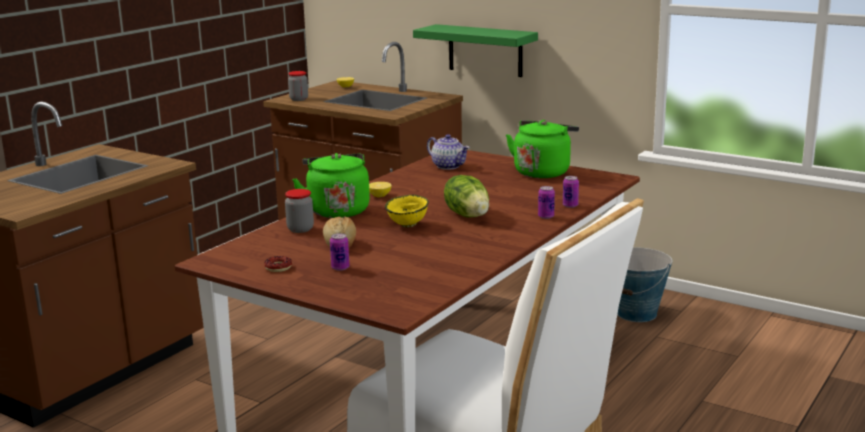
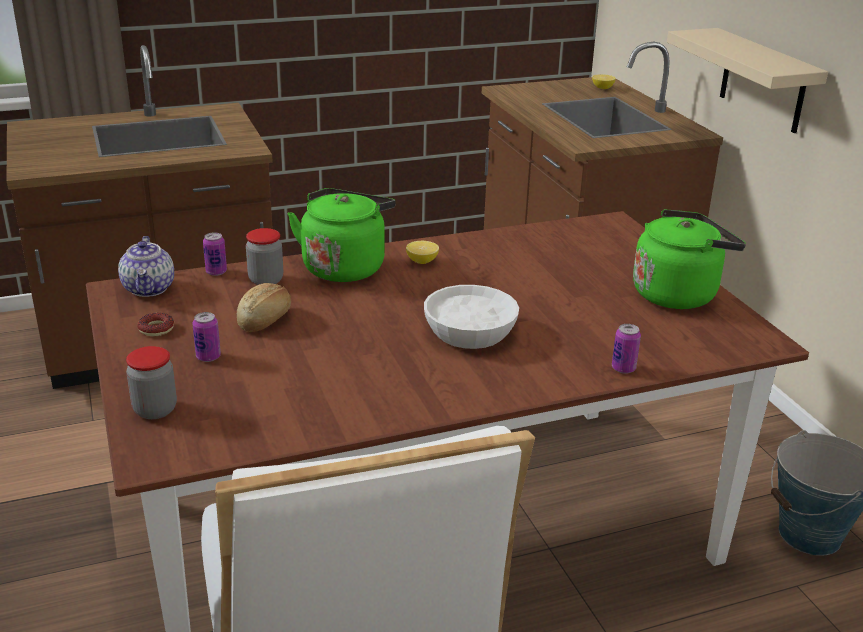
camera: 35 degrees right, 10 degrees up
jar [288,71,308,101] -> jar moved to [126,346,177,419]
yellow bowl [385,195,429,228] -> none
green shelf [413,24,538,77] -> beige shelf [667,28,828,133]
teapot [427,134,470,170] -> teapot moved to [118,236,174,297]
lettuce [444,175,489,218] -> white bowl [424,285,519,349]
can [538,186,555,219] -> can moved to [203,232,227,276]

